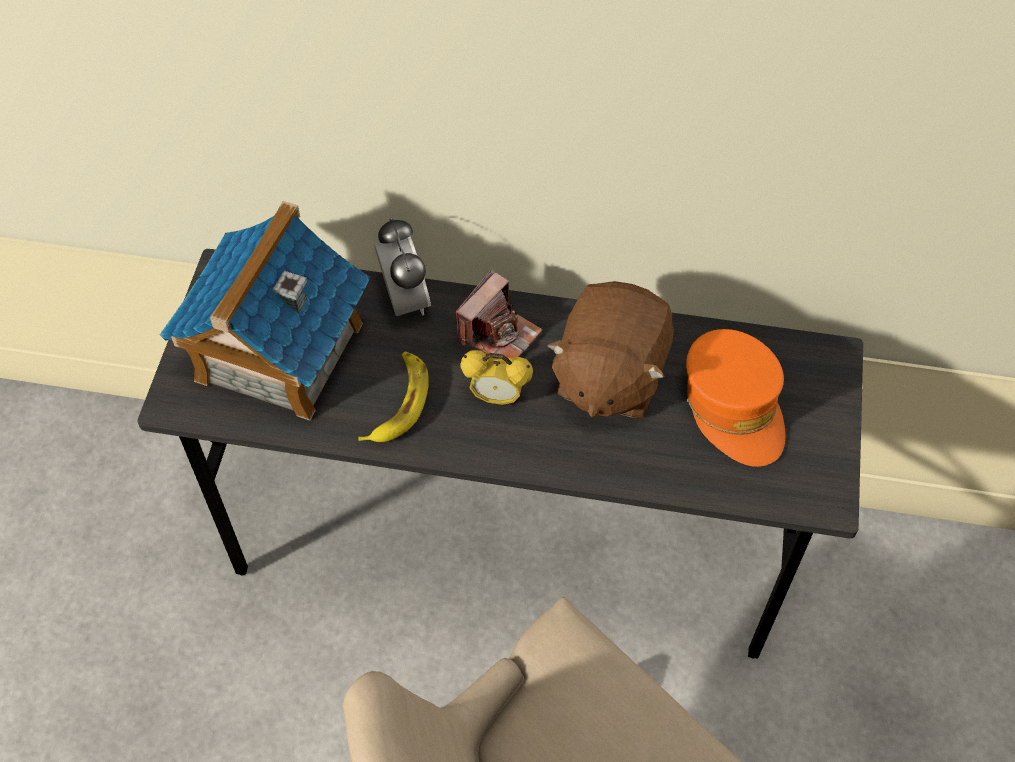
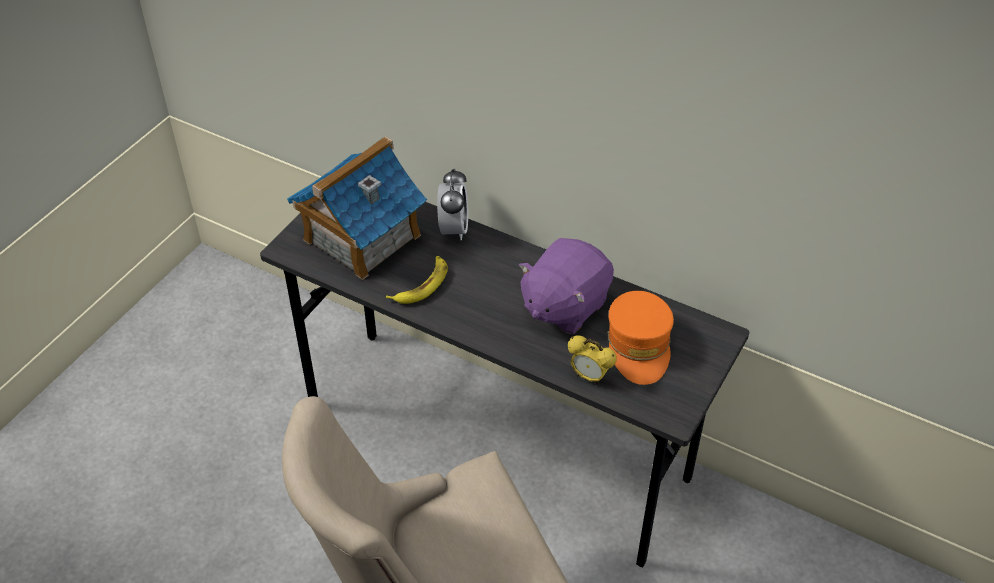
camera: 20 degrees right, 10 degrees down
camera [456,271,543,359] -> none
alarm clock [460,350,533,405] -> alarm clock moved to [568,335,617,384]
brown plush toy [547,281,674,418] -> purple plush toy [519,238,614,334]

